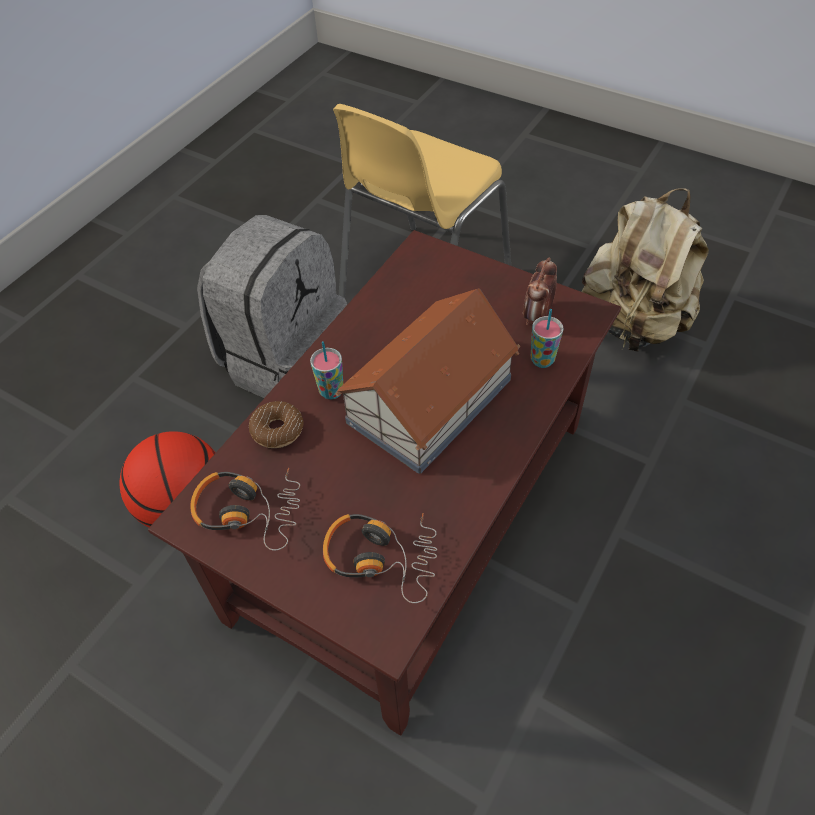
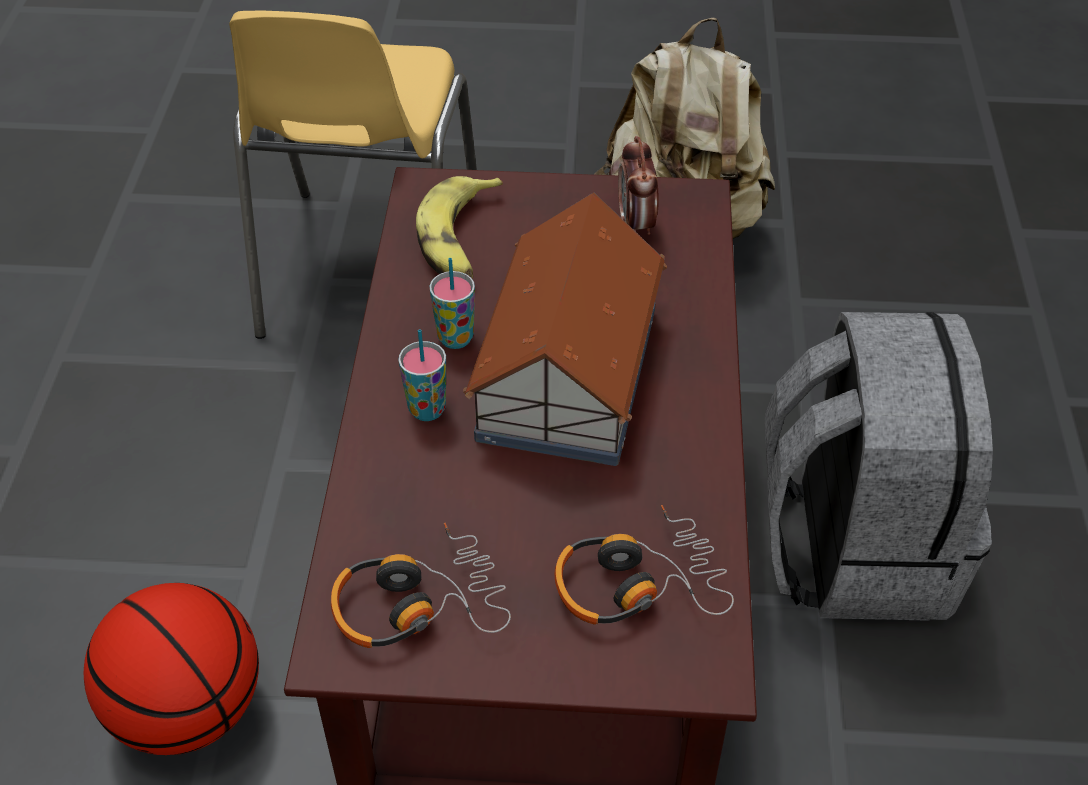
camera: 30 degrees left, 5 degrees down
grey backpack [197,215,347,398] -> grey backpack moved to [765,312,993,621]
donut [249,401,303,448] -> none
cup [531,309,564,368] -> cup moved to [429,258,475,349]
none -> banana [416,176,503,279]

